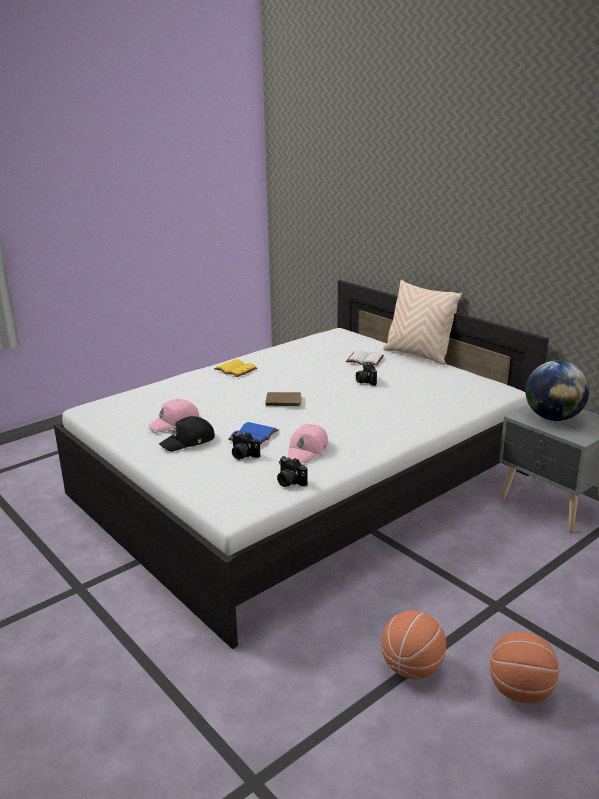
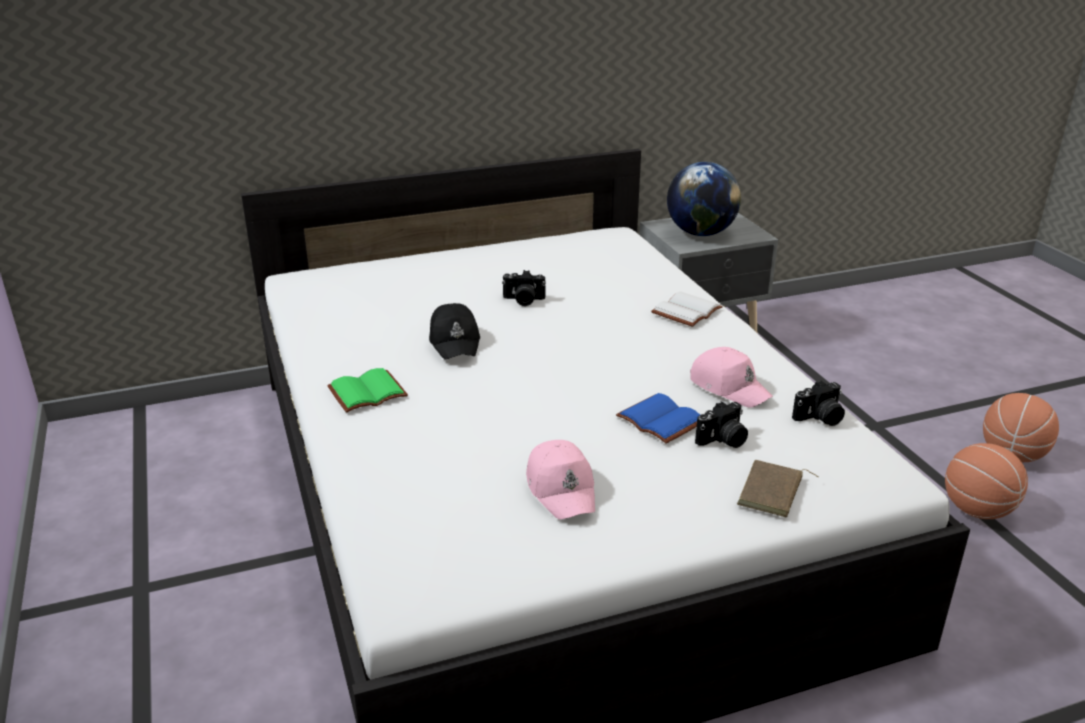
camera: 70 degrees left, 5 degrees up
black cap [159,416,215,452] -> black cap moved to [429,303,480,360]
yellow book [214,359,257,377] -> green book [327,368,408,413]
brown book [265,392,302,406] -> brown book moved to [737,460,818,518]
white book [346,350,384,366] -> white book moved to [651,291,723,327]
beige pillow [383,280,462,365] -> none

